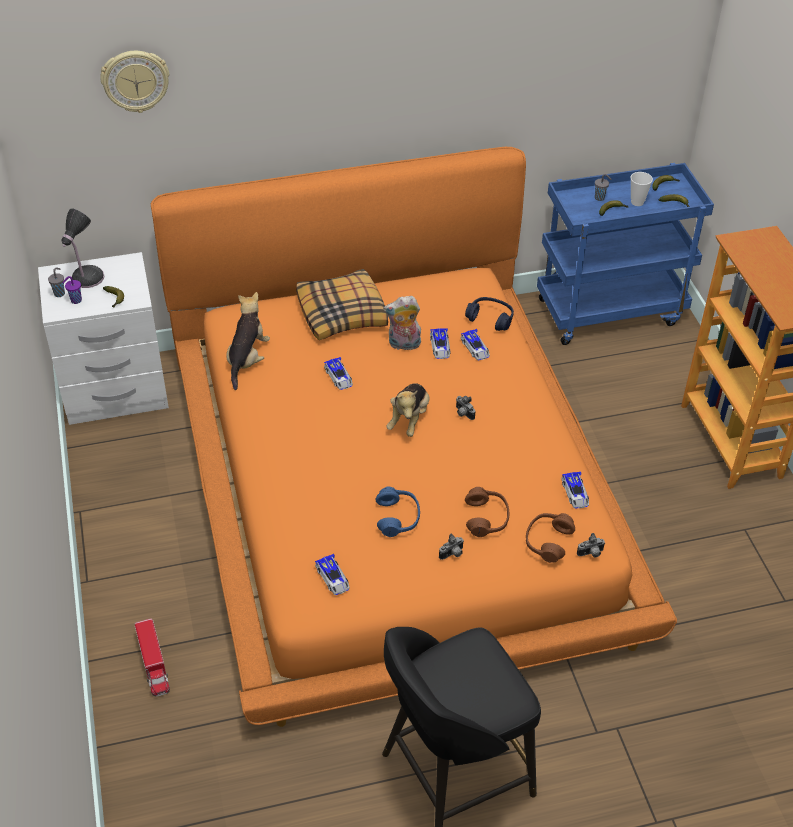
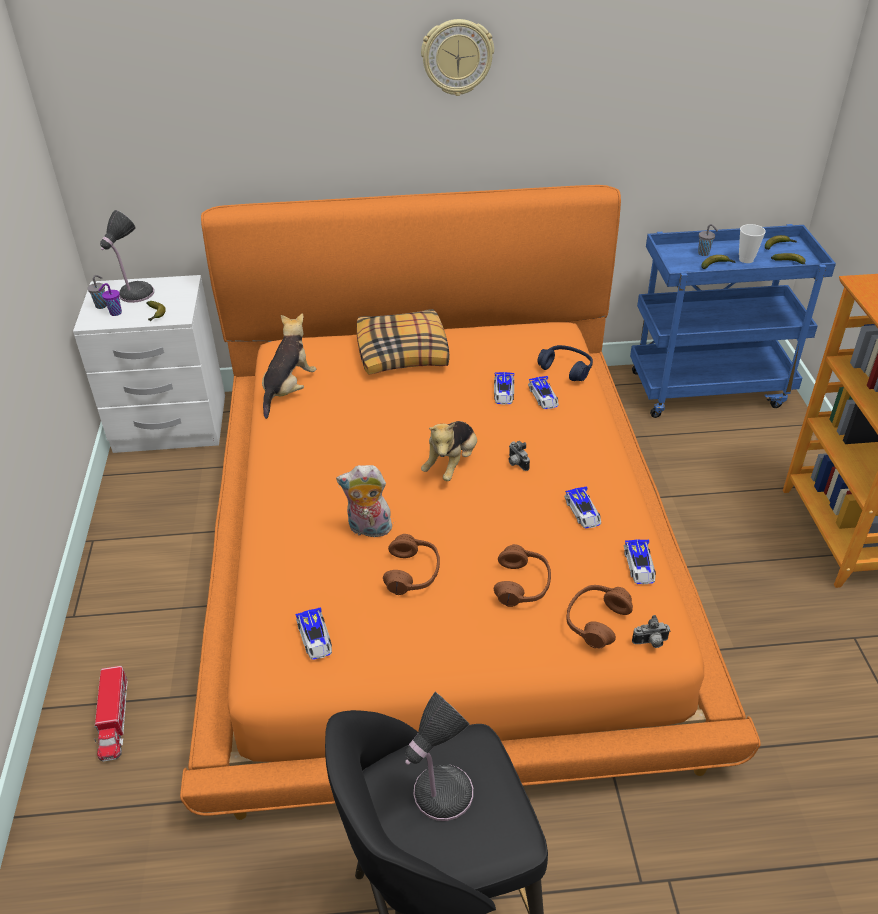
camera: 10 degrees right, 5 degrees down
wall clock [100,51,169,113] -> wall clock moved to [421,19,494,96]
toy car [324,357,353,390] -> toy car moved to [564,486,601,528]
blue headphones [376,487,420,537] -> brown headphones [383,534,440,595]
plush toy [383,296,421,350] -> plush toy moved to [336,465,392,538]
camera [439,534,464,560] -> none
none -> table lamp [405,692,473,821]

